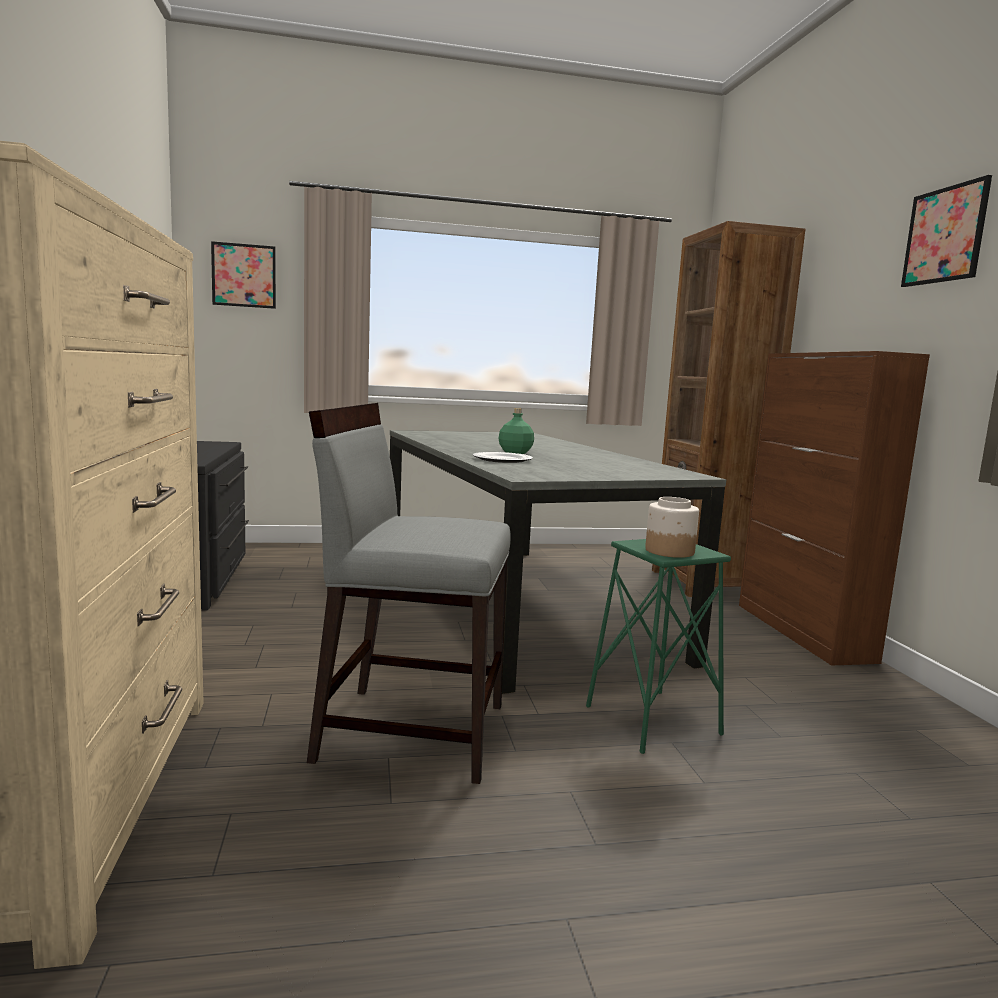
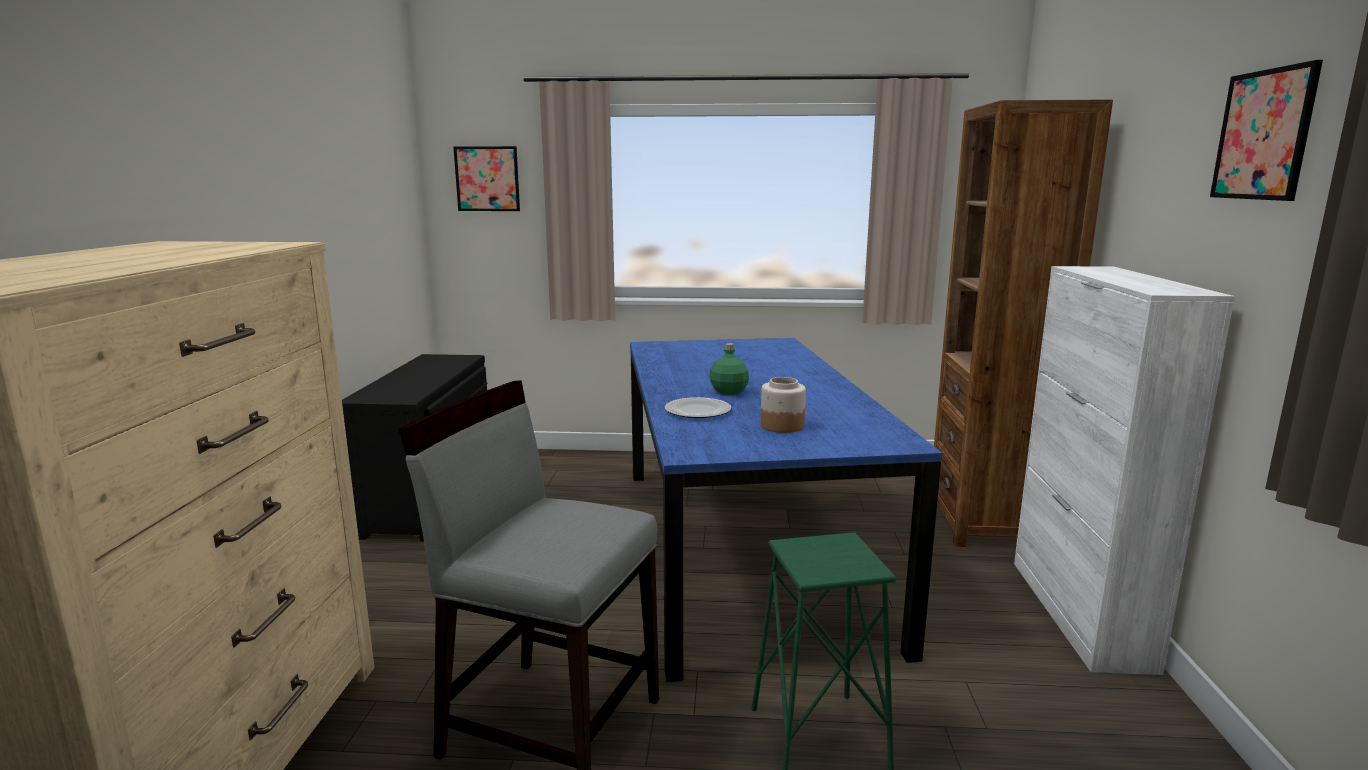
camera: 15 degrees right, 5 degrees up
grey dining table [390,430,726,694] -> blue dining table [630,338,943,682]
jar [645,497,699,558] -> jar moved to [761,377,806,433]
brown cabinet [739,351,930,666] -> white cabinet [1014,266,1235,675]

